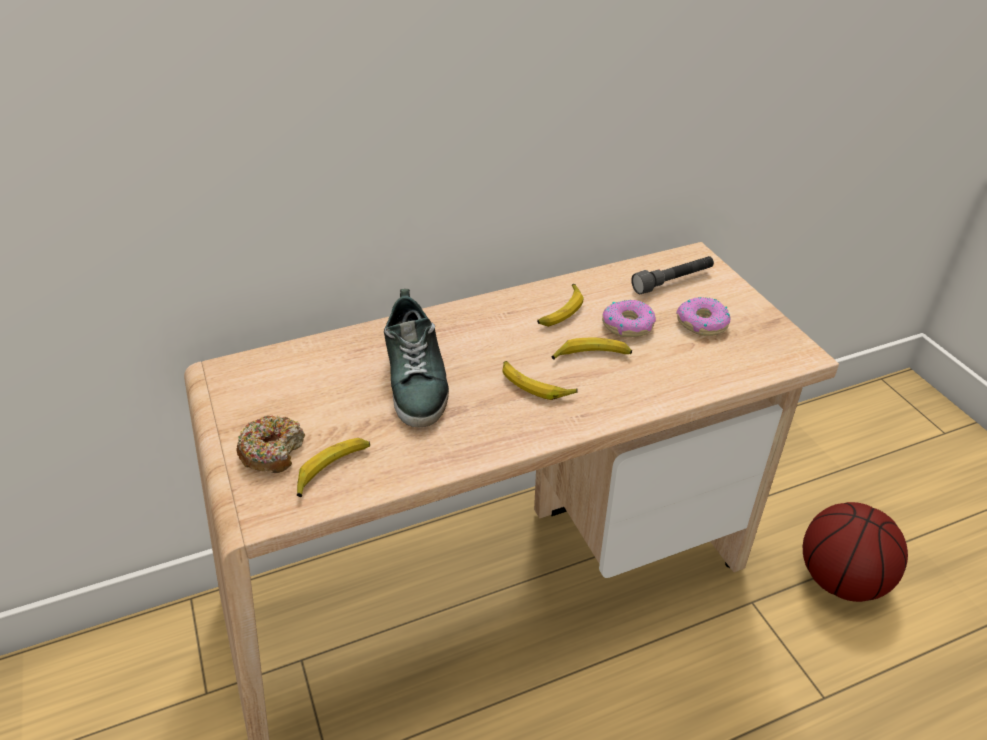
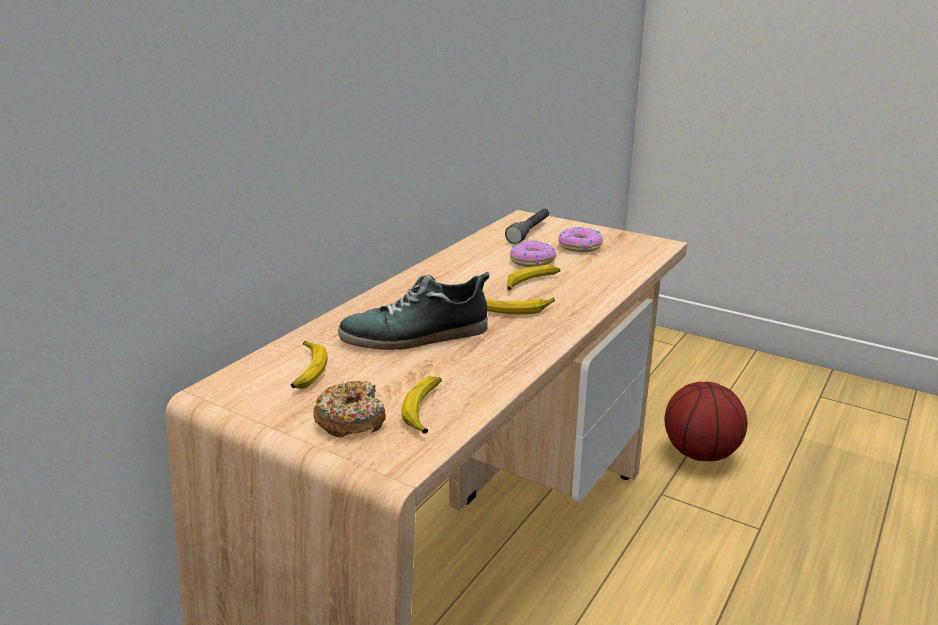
camera: 35 degrees left, 15 degrees down
shoe [384,289,449,428] -> shoe turned 120 degrees clockwise [338,272,489,350]
banana [537,284,584,327] -> banana moved to [291,341,328,389]

